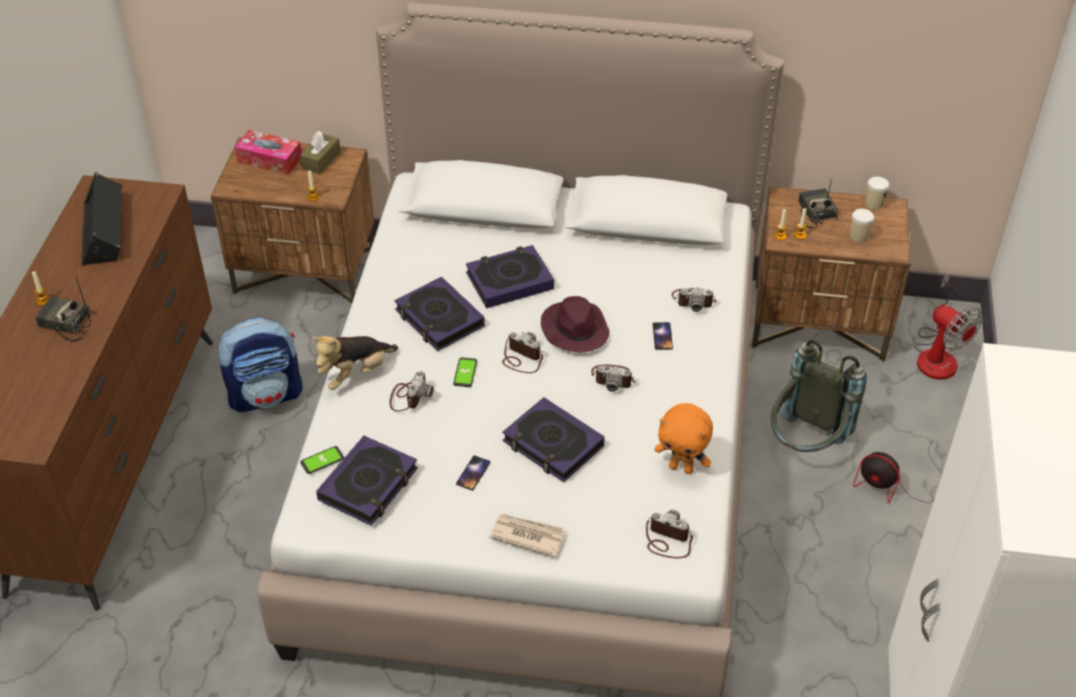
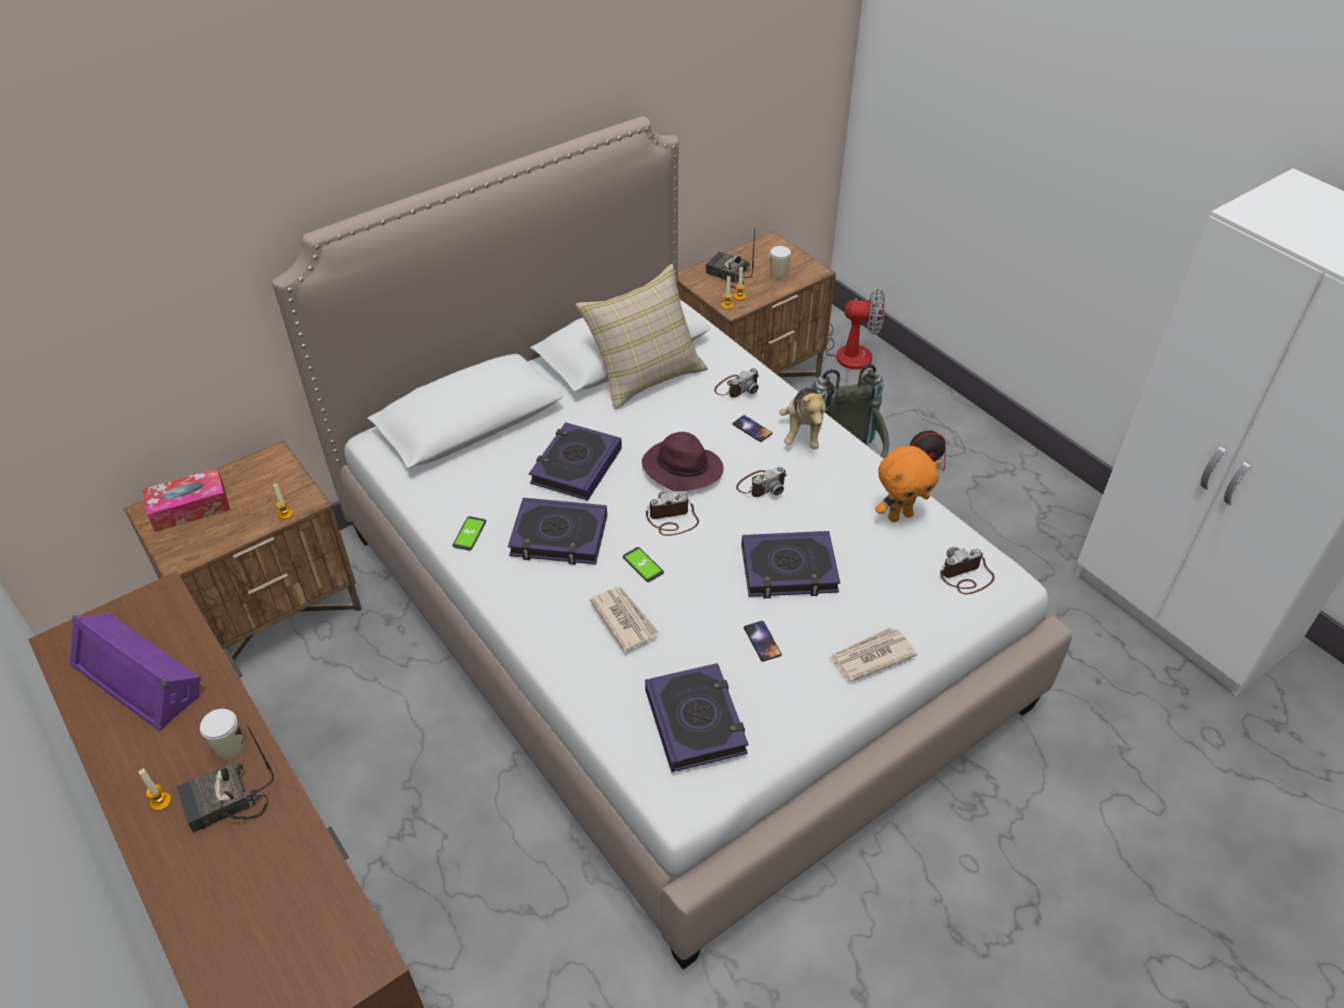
camera: 45 degrees left, 0 degrees up
black speaker [81,171,122,266] -> purple speaker [69,613,201,731]
backpack [218,317,303,412] -> none
brown tissue box [300,131,341,174] -> none
phone [300,446,344,474] -> phone moved to [453,516,486,550]
plush toy [311,336,398,390] -> plush toy moved to [779,388,827,449]
camera [390,371,434,412] -> newspaper [590,587,660,652]
cup [866,177,889,210] -> cup moved to [200,709,245,760]
none -> beige pillow [575,264,708,410]

